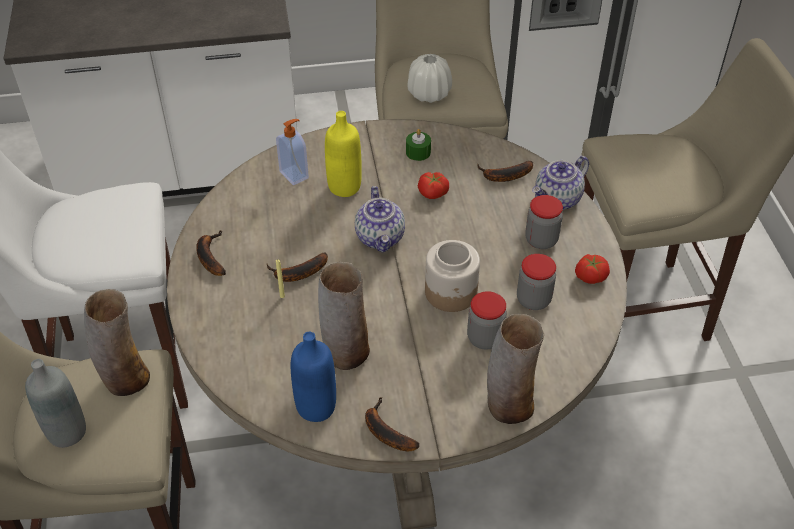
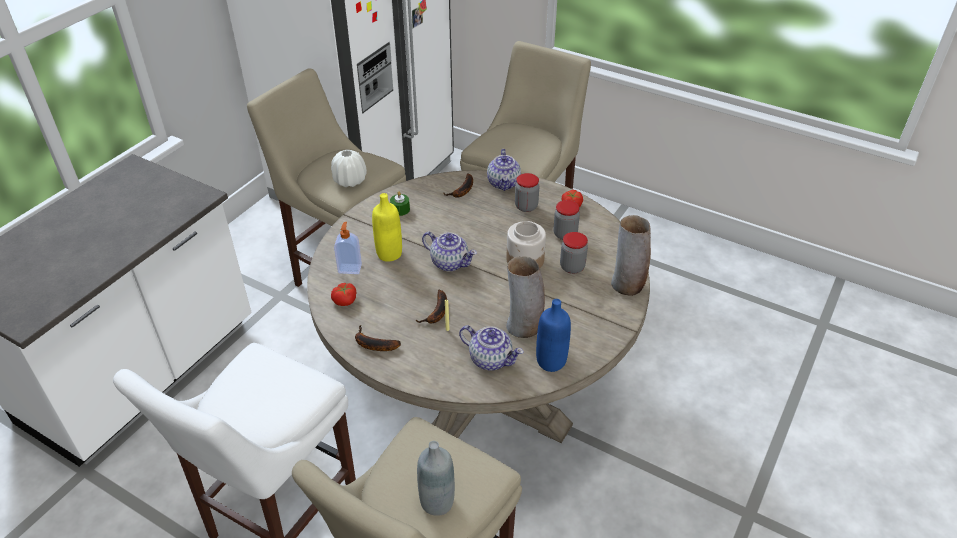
camera: 50 degrees left, 5 degrees down
vase [84,289,150,396] -> none
banana [365,397,419,451] -> none
tomato [418,172,449,199] -> tomato moved to [331,283,356,306]
none -> teapot [459,325,524,370]

